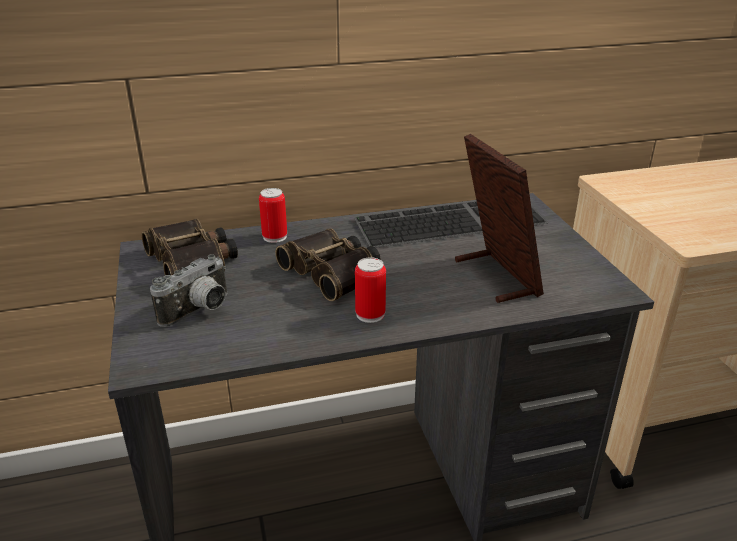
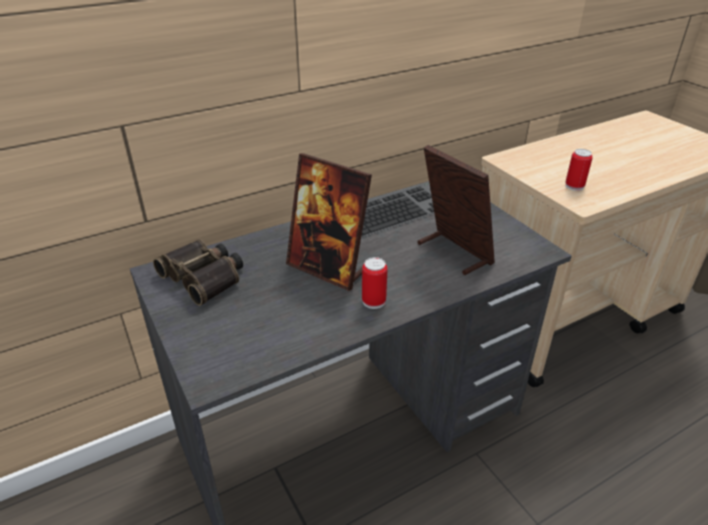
camera: 15 degrees left, 5 degrees up
camera [150,254,227,327] -> none
can [259,188,287,243] -> can moved to [565,149,593,191]
binoculars [275,228,380,301] -> picture frame [286,153,372,291]

